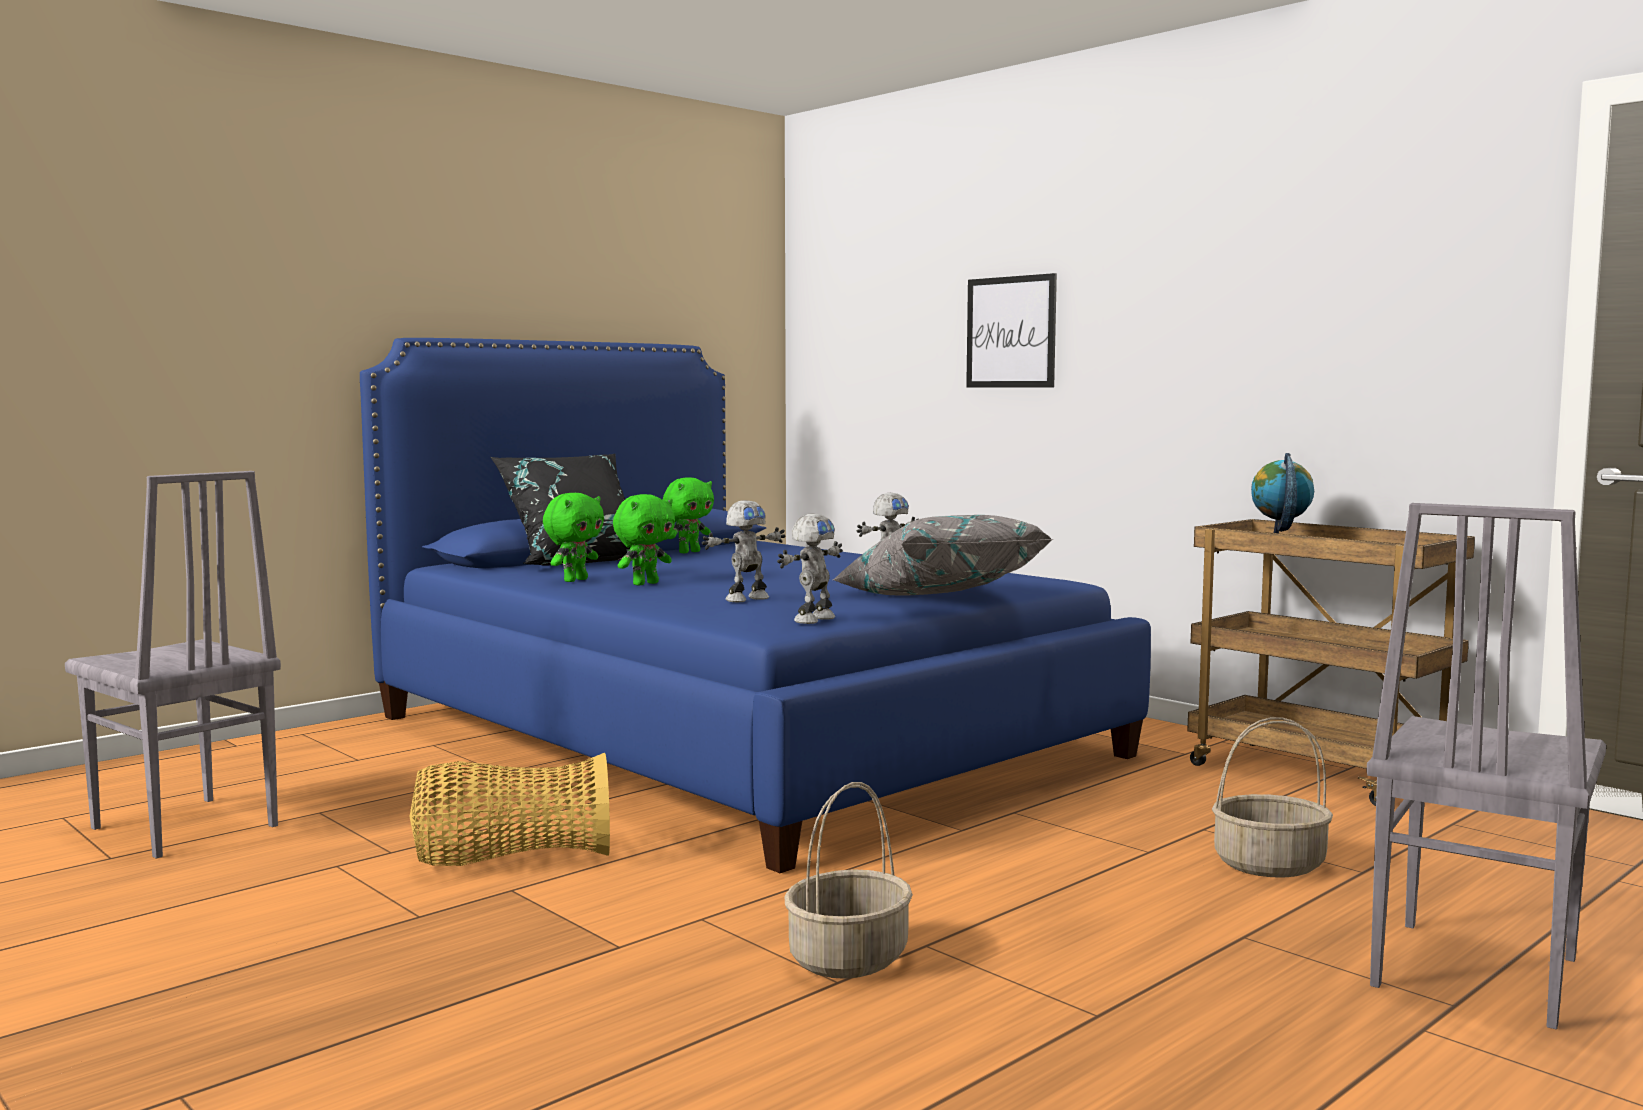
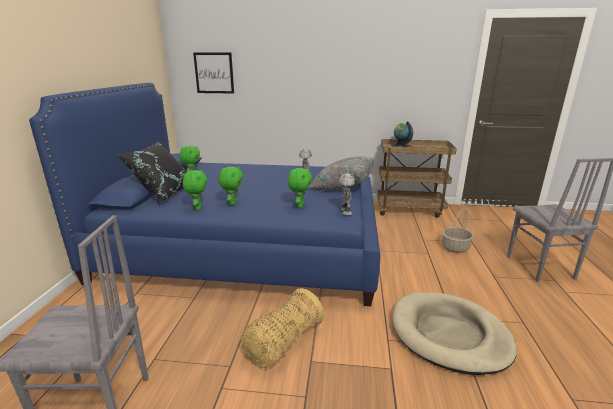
camera: 40 degrees left, 15 degrees up
toy robot [702,500,785,602] -> green plush toy [288,168,312,208]
basket [784,782,913,979] -> beige dog bed [392,292,517,375]
picture [966,273,1057,388] -> picture moved to [193,53,234,94]

